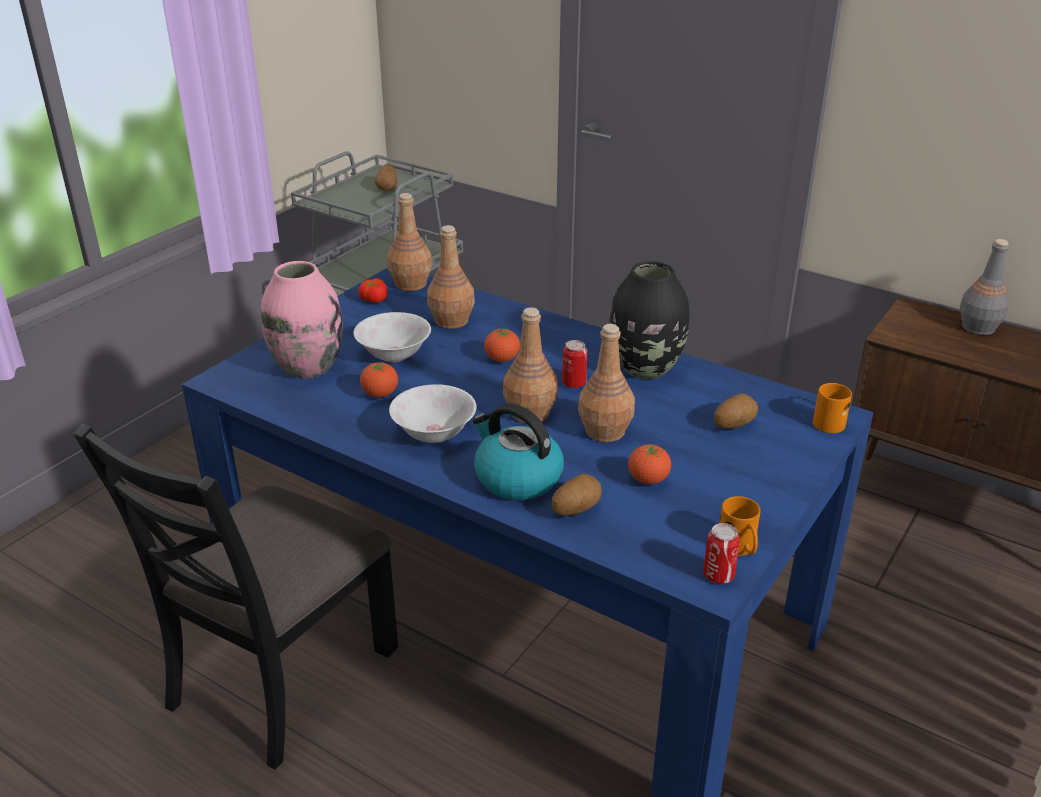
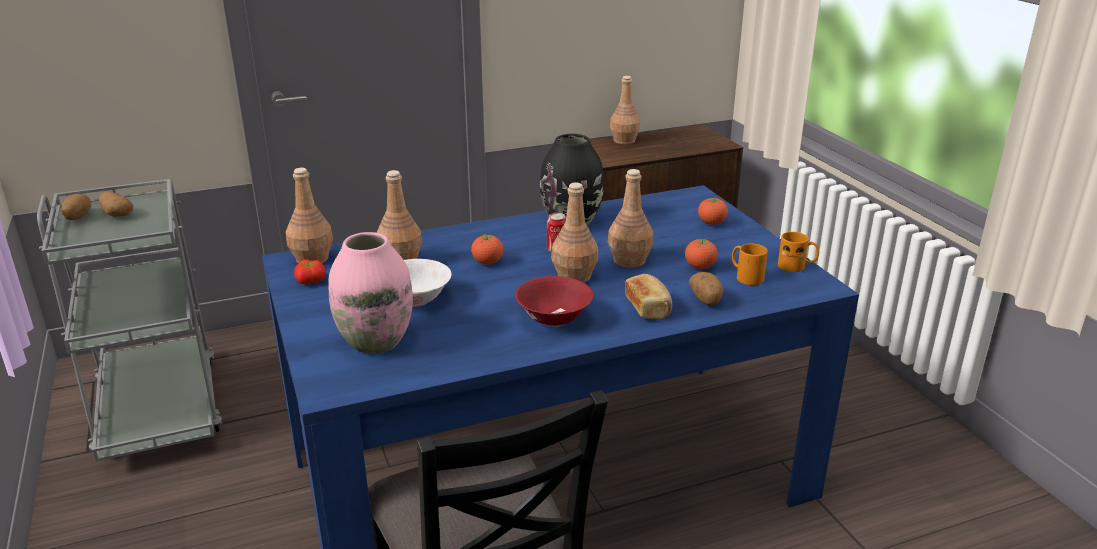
camera: 55 degrees left, 5 degrees down
tomato [360,362,398,398] -> tomato moved to [698,197,728,225]
white bowl [389,384,476,443] -> red bowl [515,276,593,327]
kettle [473,403,564,500] -> bread [625,274,672,320]
can [703,523,740,584] -> none
potato [714,393,758,429] -> potato moved to [62,194,91,220]
orange mug [813,383,852,433] -> orange mug moved to [732,244,768,285]
grey bottle [960,239,1009,335] -> brown bottle [610,76,640,145]

